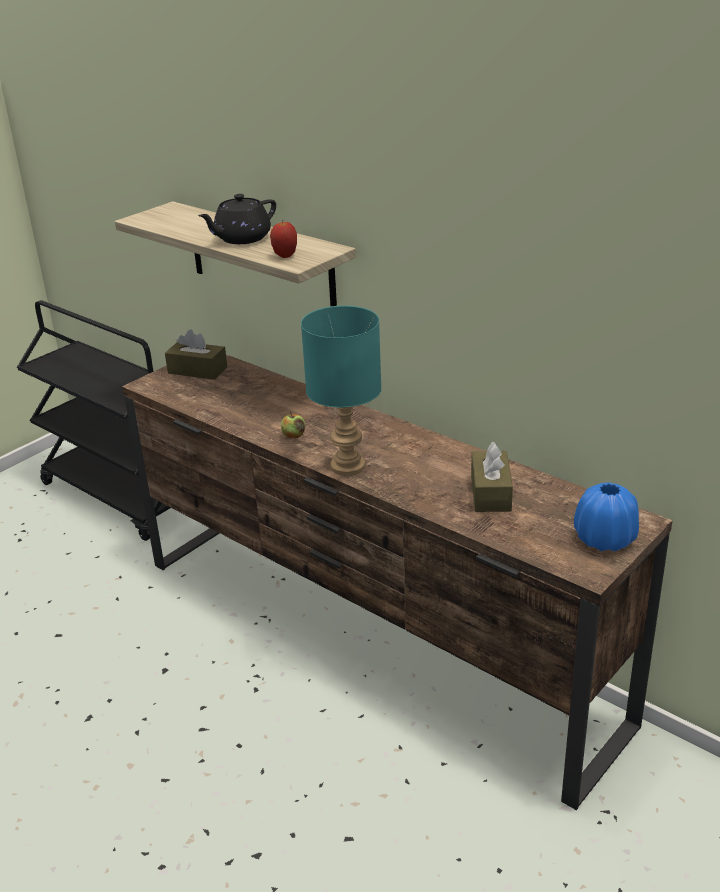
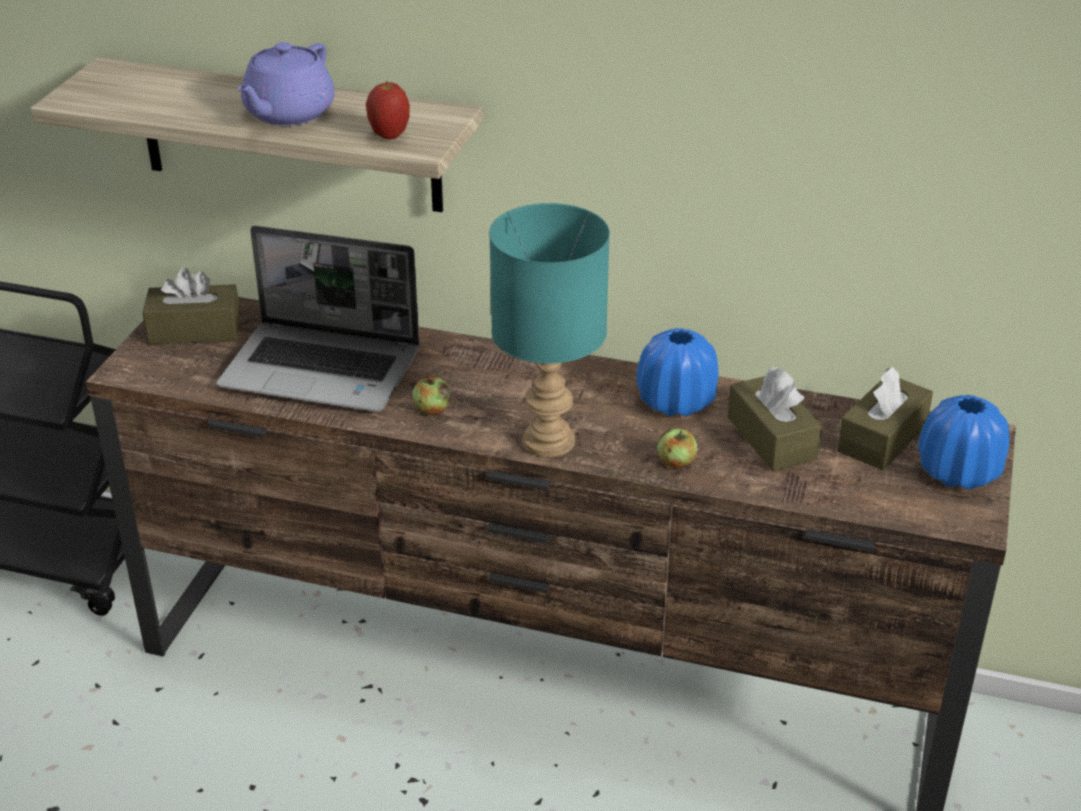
camera: 25 degrees left, 5 degrees up
black teapot [198,194,276,244] -> purple teapot [237,42,335,126]
none -> laptop [217,226,420,412]
none -> blue vase [636,328,719,416]
none -> apple [657,429,697,468]
none -> brown tissue box [837,367,933,470]

